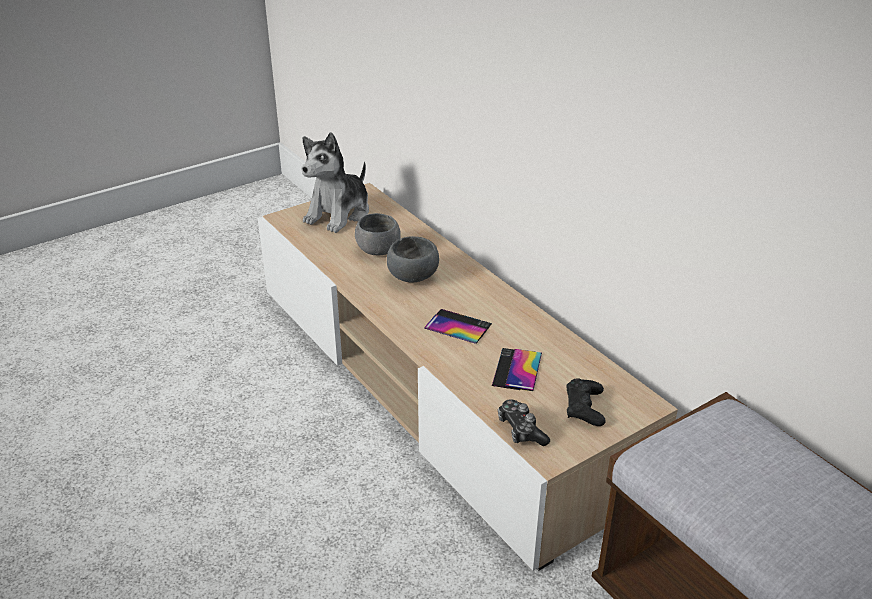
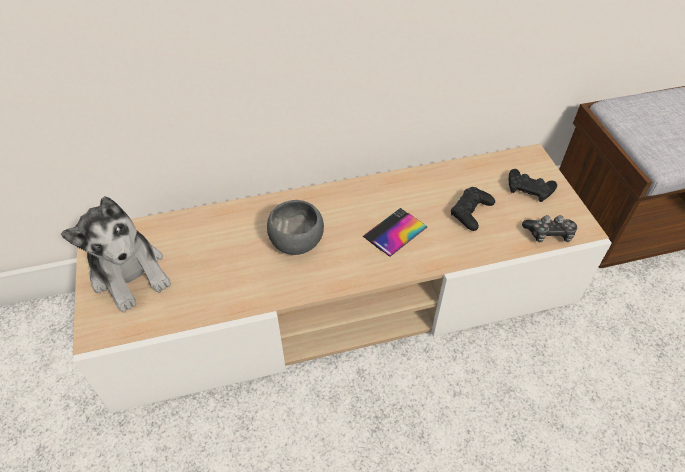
camera: 70 degrees left, 15 degrees up
grey bowl [355,213,401,255] -> none
phone [492,348,542,391] -> black game controller [451,187,495,231]

